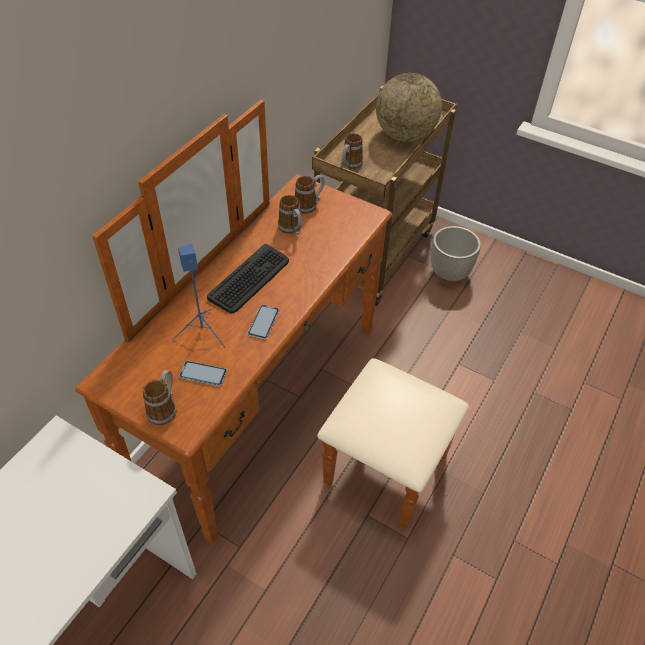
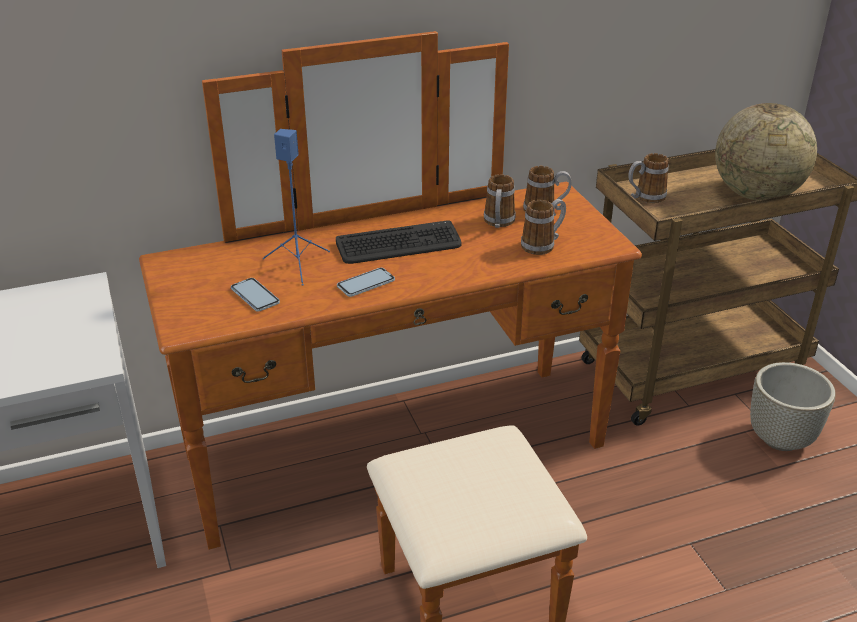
camera: 40 degrees right, 15 degrees down
mug [143,370,177,425] -> mug moved to [521,199,566,255]

